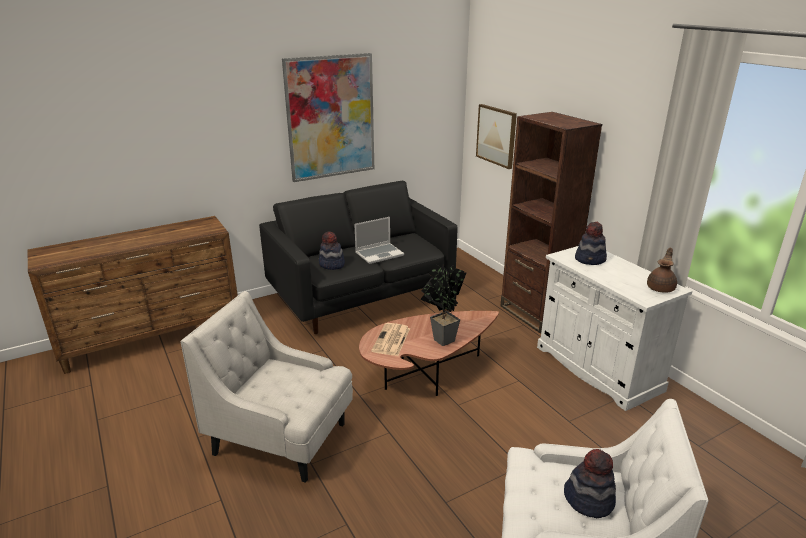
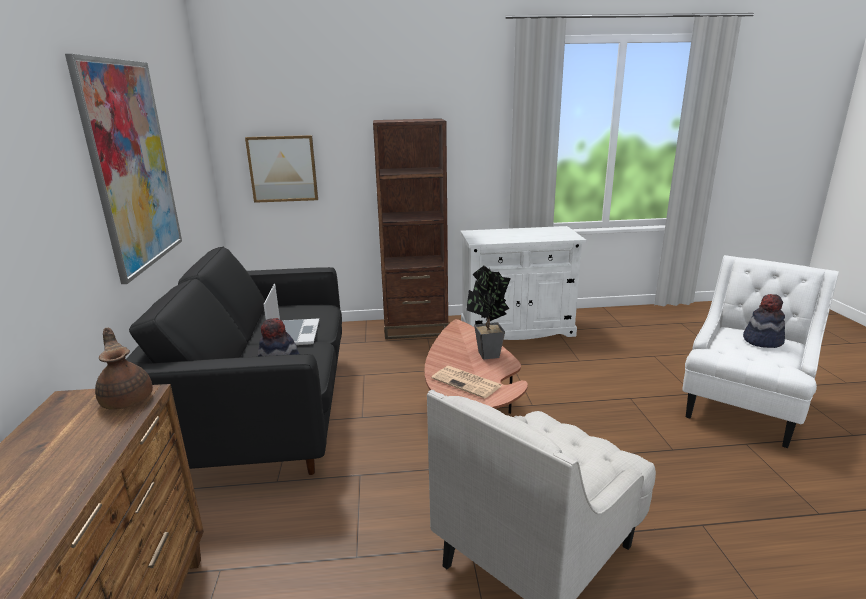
camera: 65 degrees left, 5 degrees down
hat [575,222,607,265] -> none
brown teapot [647,248,677,293] -> brown teapot moved to [95,328,153,410]

